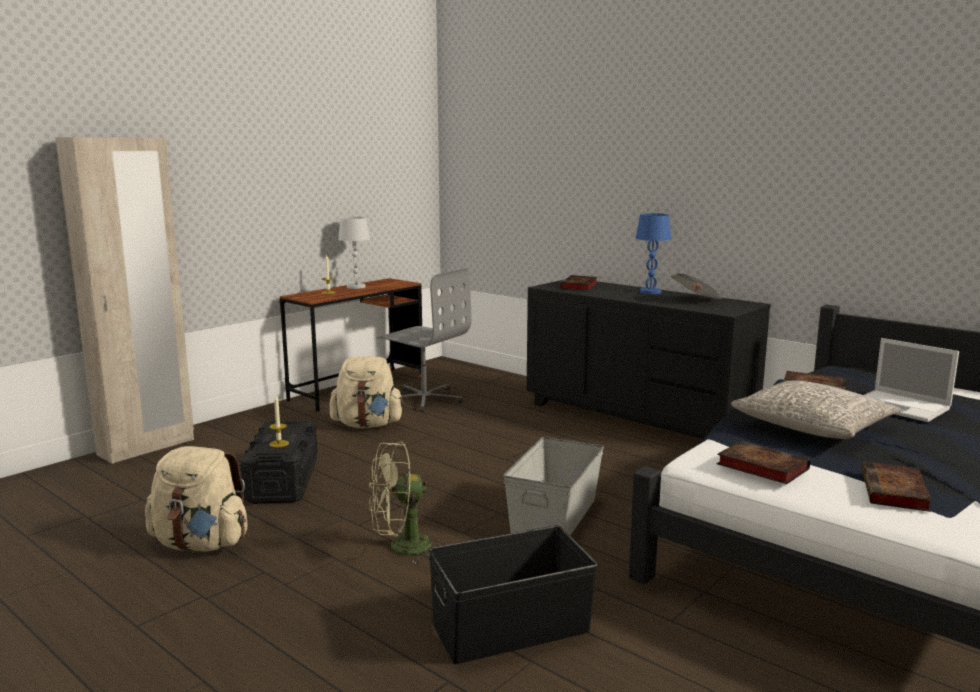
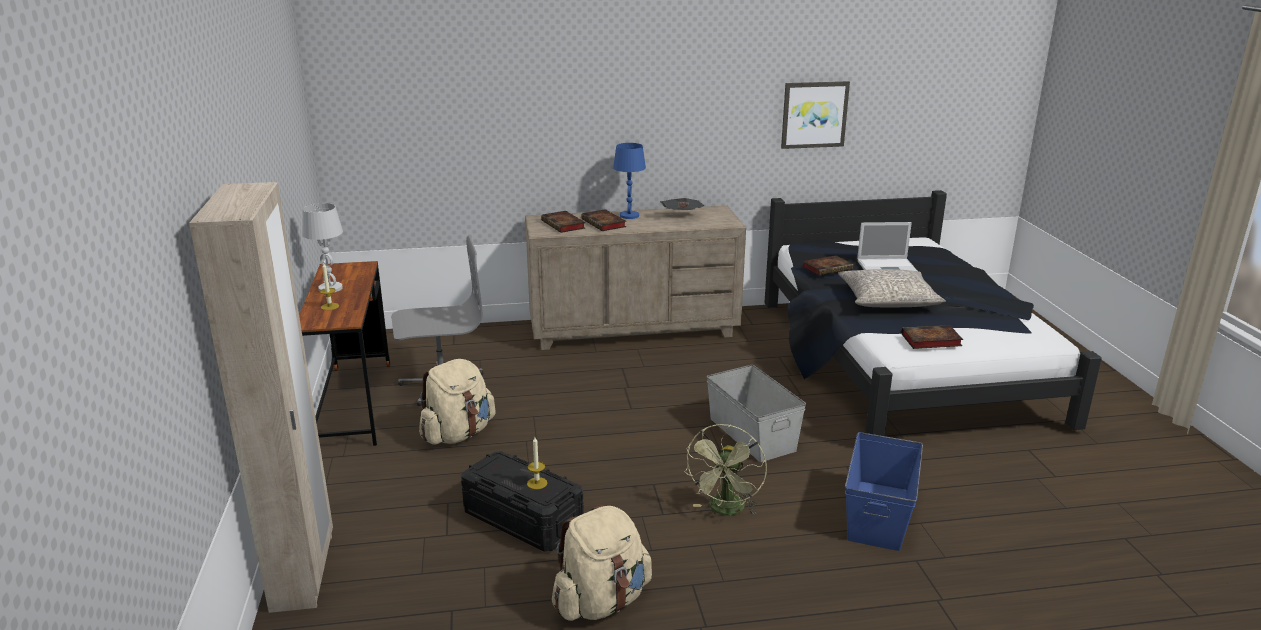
camera: 50 degrees left, 10 degrees up
black storage box [429,525,598,664] -> blue storage box [845,432,923,551]
black dresser [527,280,771,439] -> beige dresser [525,206,746,350]
book [862,461,932,512] -> book moved to [581,209,626,231]
none -> picture [781,81,850,149]

